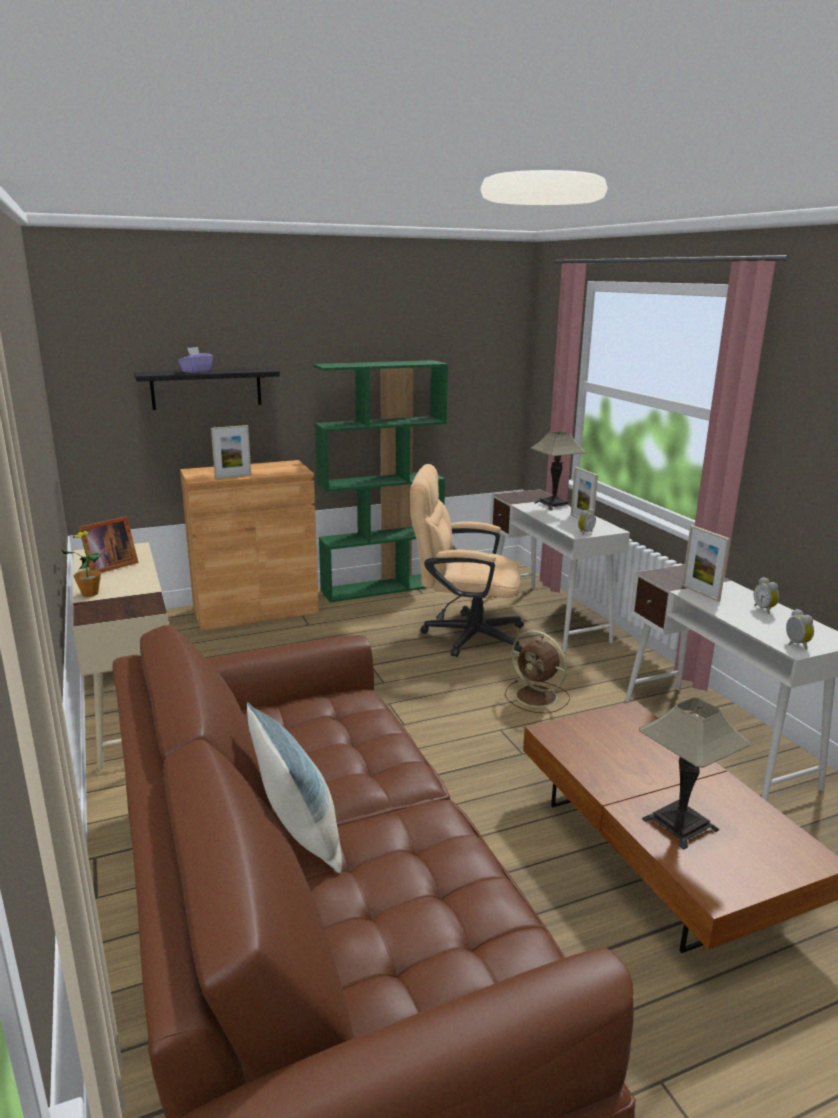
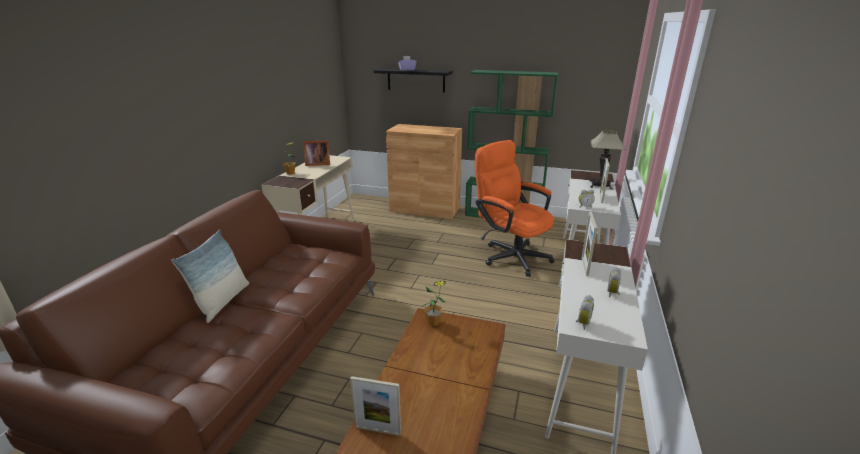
camera: 40 degrees right, 5 degrees up
picture frame [211,425,251,479] -> picture frame moved to [350,376,401,436]
beige office chair [410,464,524,657] -> orange office chair [475,140,554,276]
brown fan [505,630,570,713] -> none
table lamp [639,697,751,850] -> none
none -> potted plant [423,281,446,326]

